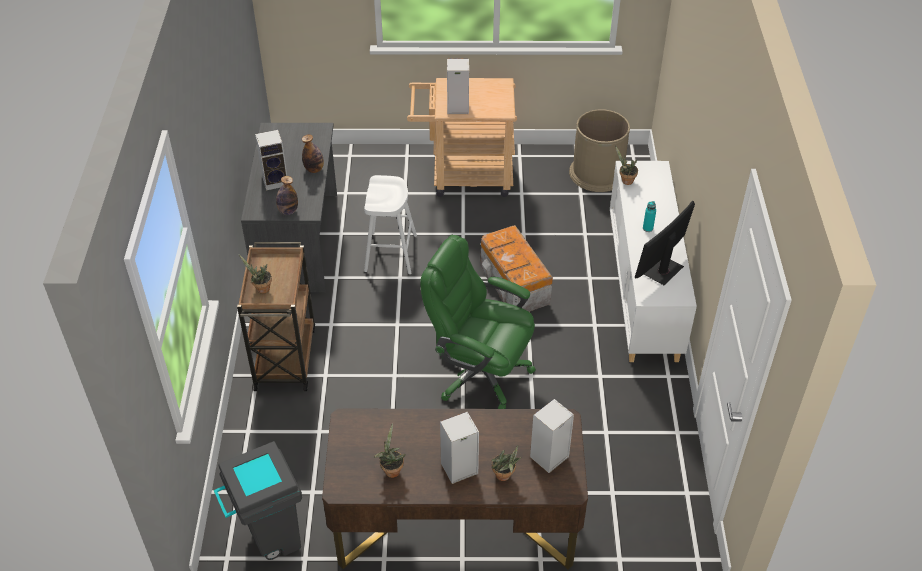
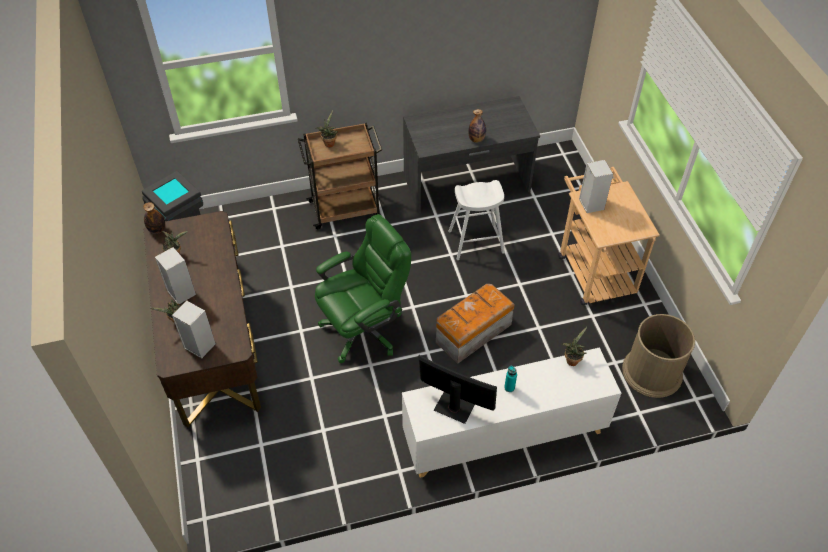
camera: 75 degrees right, 5 degrees up
speaker [255,130,287,191] -> none
bottle [276,176,298,215] -> bottle moved to [143,202,165,234]
green office chair [420,235,536,409] -> green office chair turned 45 degrees clockwise [315,214,411,363]

